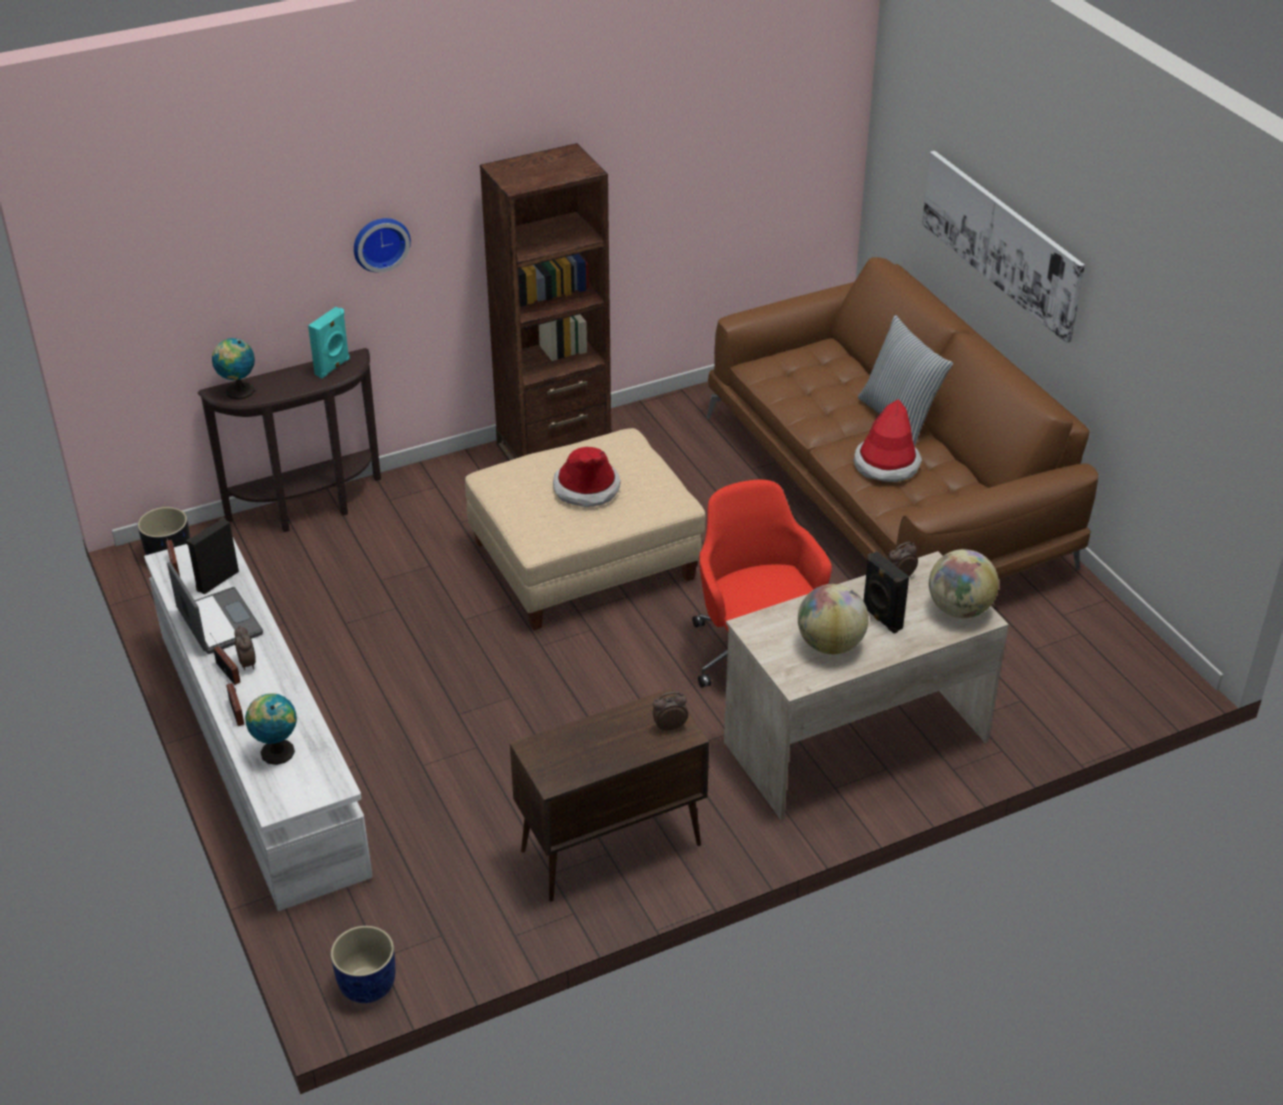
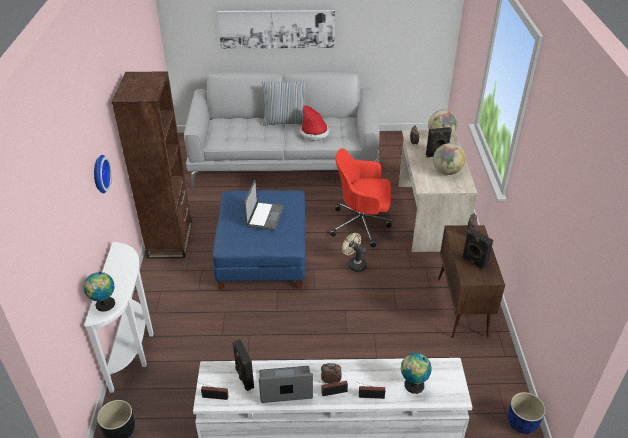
camera: 65 degrees left, 0 degrees up
brown console table [197,348,381,532] -> white console table [85,242,154,393]
turquoise speaker [308,307,350,378] -> none
beige ottoman [465,428,706,630] -> blue ottoman [213,190,305,289]
hat [553,447,620,507] -> laptop [244,180,284,231]
brown sofa [706,257,1098,579] -> grey sofa [184,71,380,187]
none -> beige fan [342,233,367,272]
none -> black speaker [462,228,493,270]

